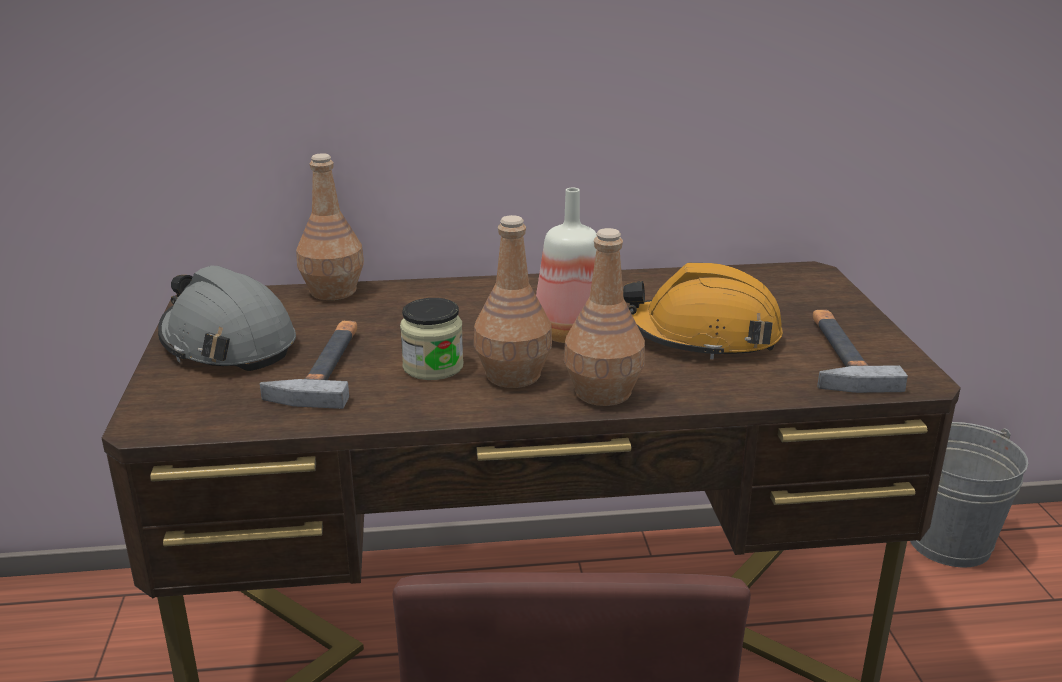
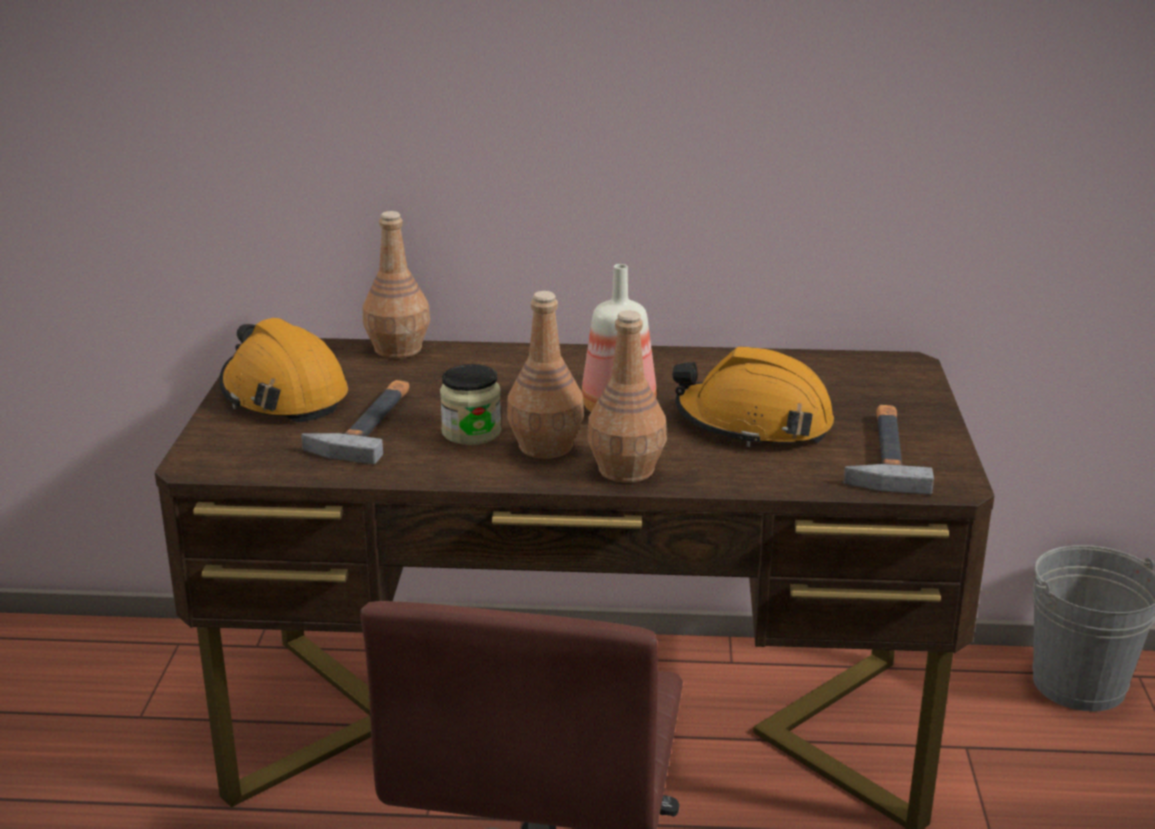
camera: 10 degrees right, 0 degrees up
grey hard hat [158,266,296,371] -> orange hard hat [220,318,348,423]

